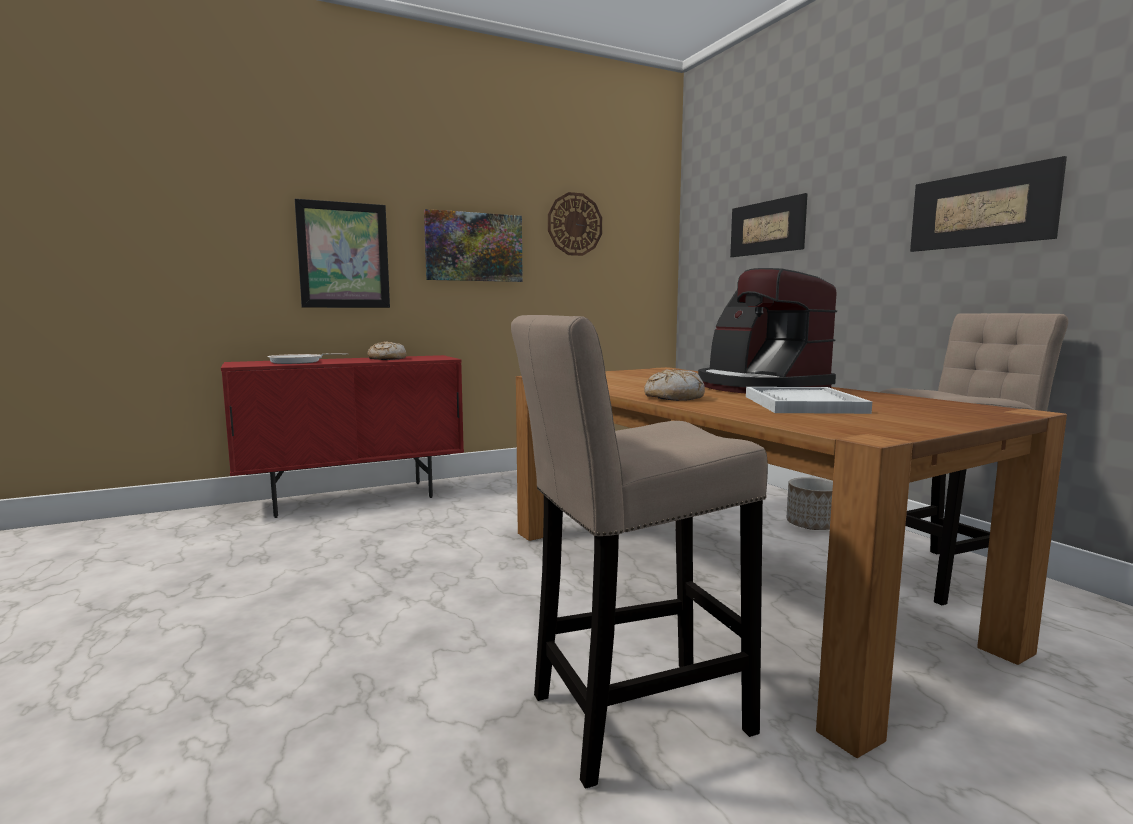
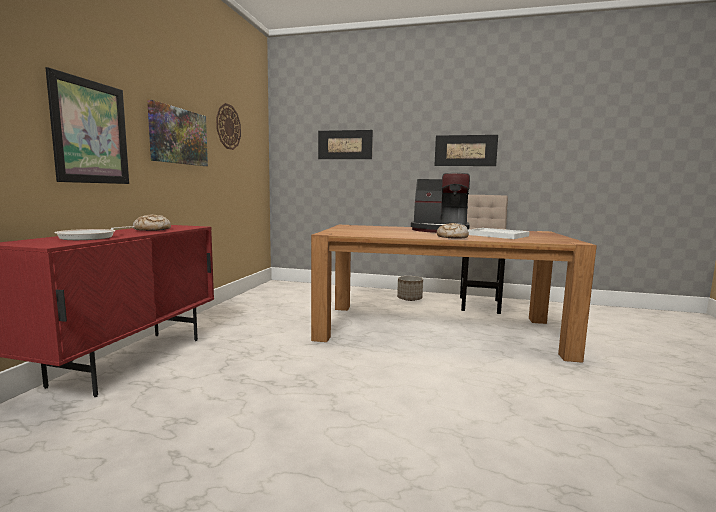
camera: 50 degrees left, 0 degrees up
beige stool [511,315,768,789] -> none

